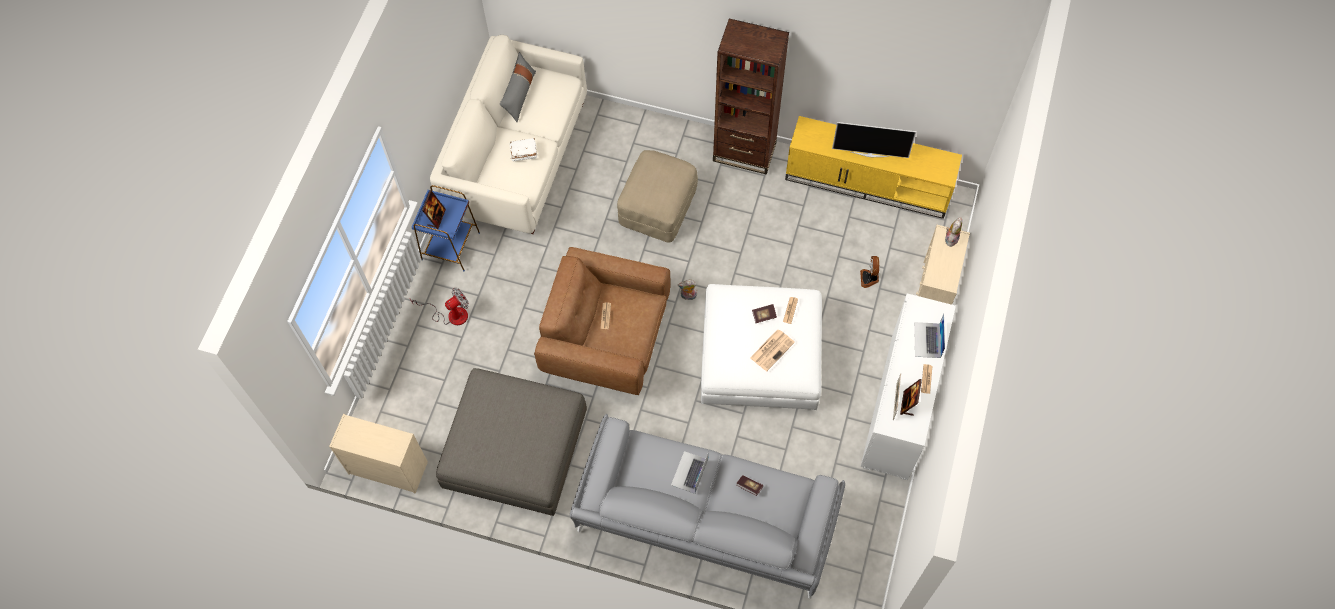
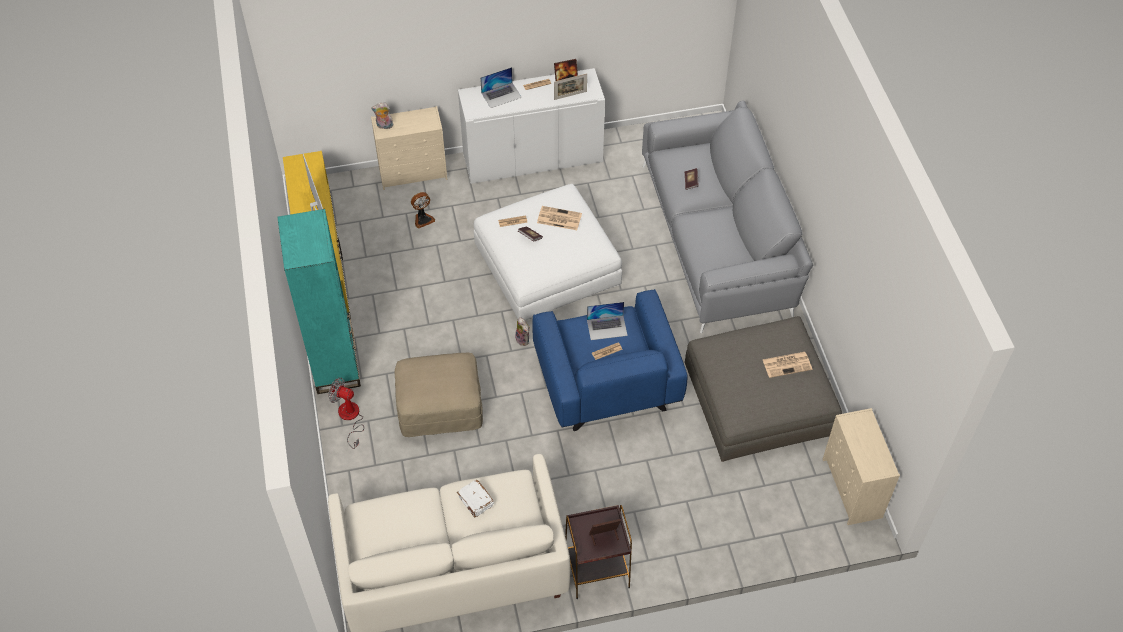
camera: 120 degrees left, 10 degrees down
fan [410,288,469,325] -> fan moved to [329,378,364,449]
blue side table [412,185,480,271] -> brown side table [565,505,632,599]
grey pillow [500,52,536,122] -> none
brown armchair [534,247,671,395] -> blue armchair [532,289,688,431]
laptop [671,451,709,494] -> laptop moved to [587,302,628,340]
brown bookcase [713,18,789,175] -> turquoise bookcase [277,209,361,394]
none -> newspaper [763,352,812,378]

